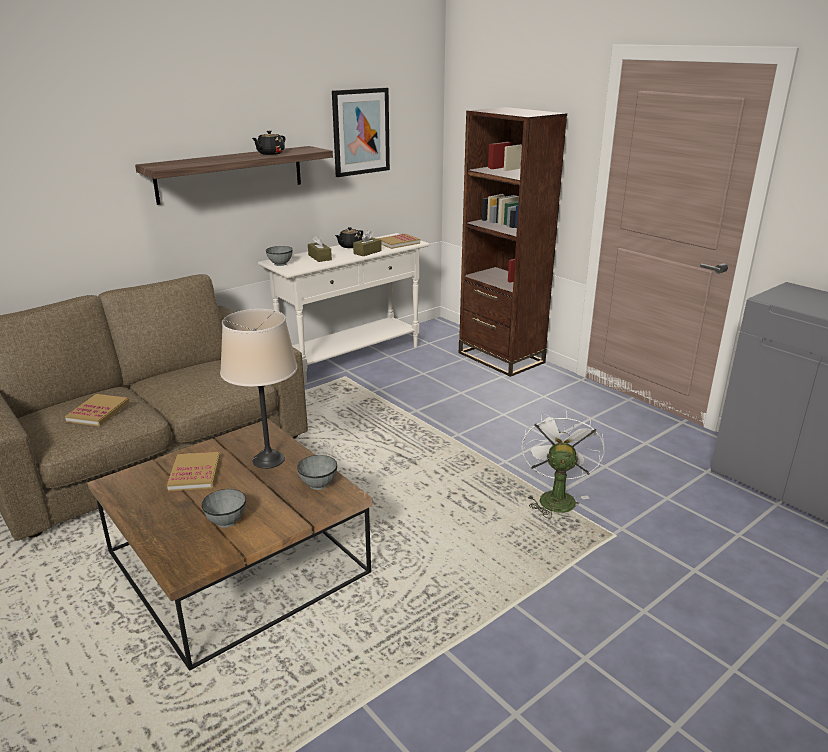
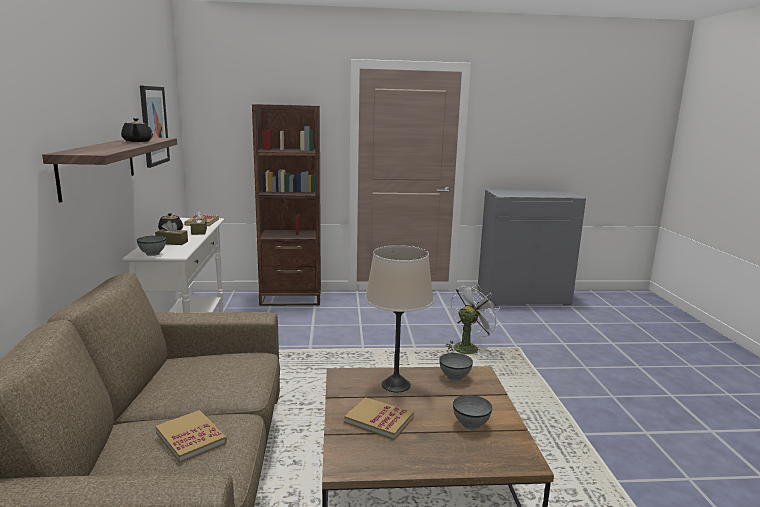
camera: 55 degrees left, 10 degrees down
white fan [521,409,604,518] -> white fan turned 90 degrees clockwise [446,284,500,354]

